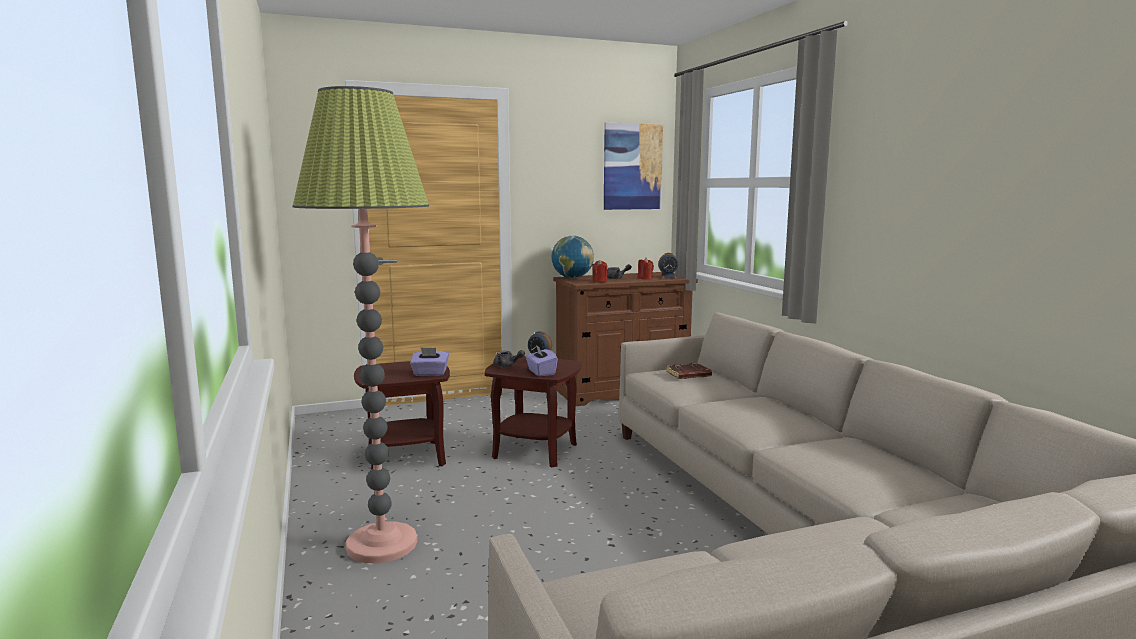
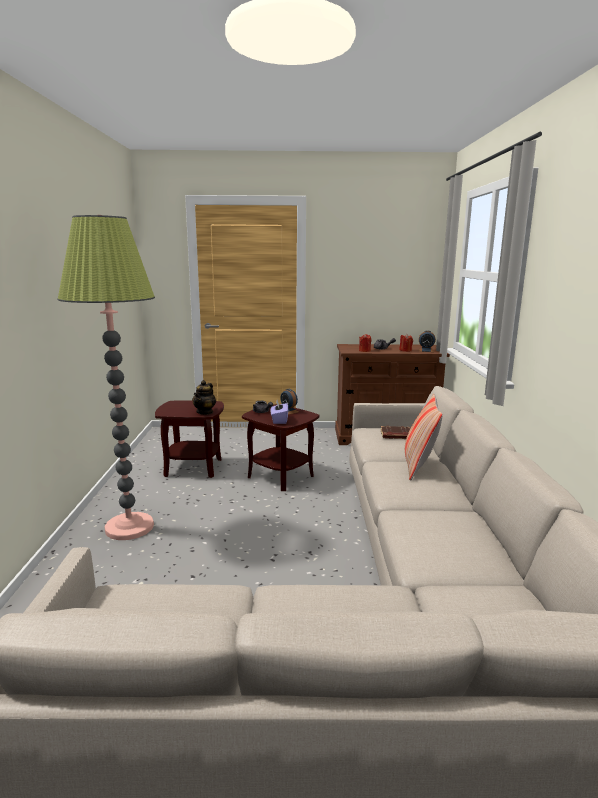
camera: 20 degrees right, 5 degrees up
purple tissue box [410,347,449,376] -> teapot [192,380,216,415]
globe [552,236,594,278] -> none
picture [604,122,663,210] -> none
none -> pillow [405,394,443,481]

